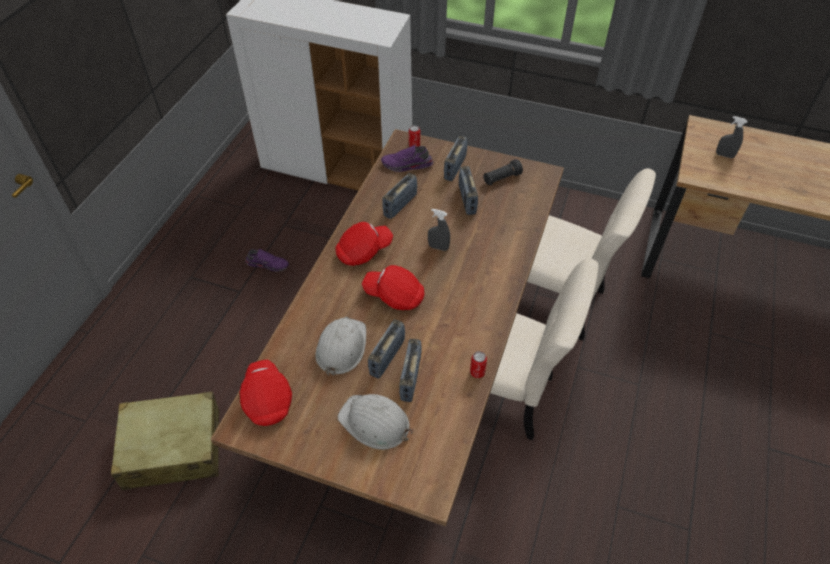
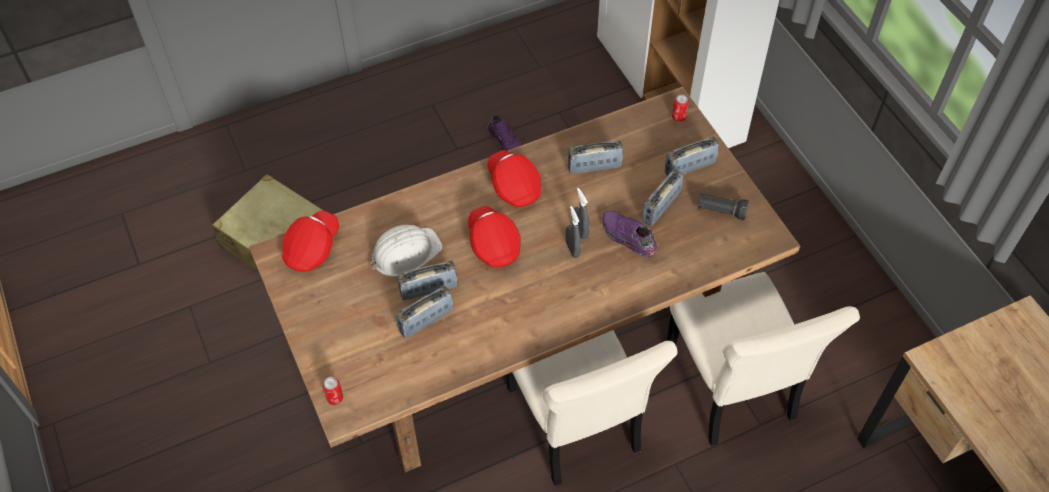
camera: 45 degrees right, 5 degrees up
red cap [335,222,393,266] -> red cap turned 135 degrees counterclockwise [488,150,541,207]
white hard hat [338,394,412,450] -> none
purple shoe [381,145,433,172] -> purple shoe moved to [603,211,657,257]
can [470,351,487,378] -> can moved to [323,377,343,405]
grey spray bottle [716,116,747,158] -> grey spray bottle moved to [566,206,581,258]

